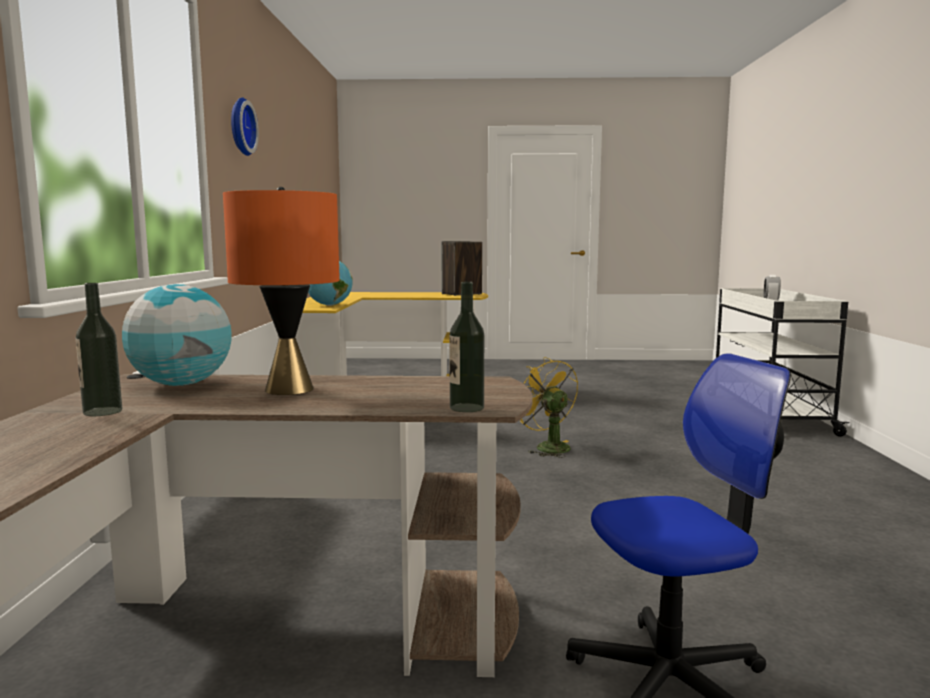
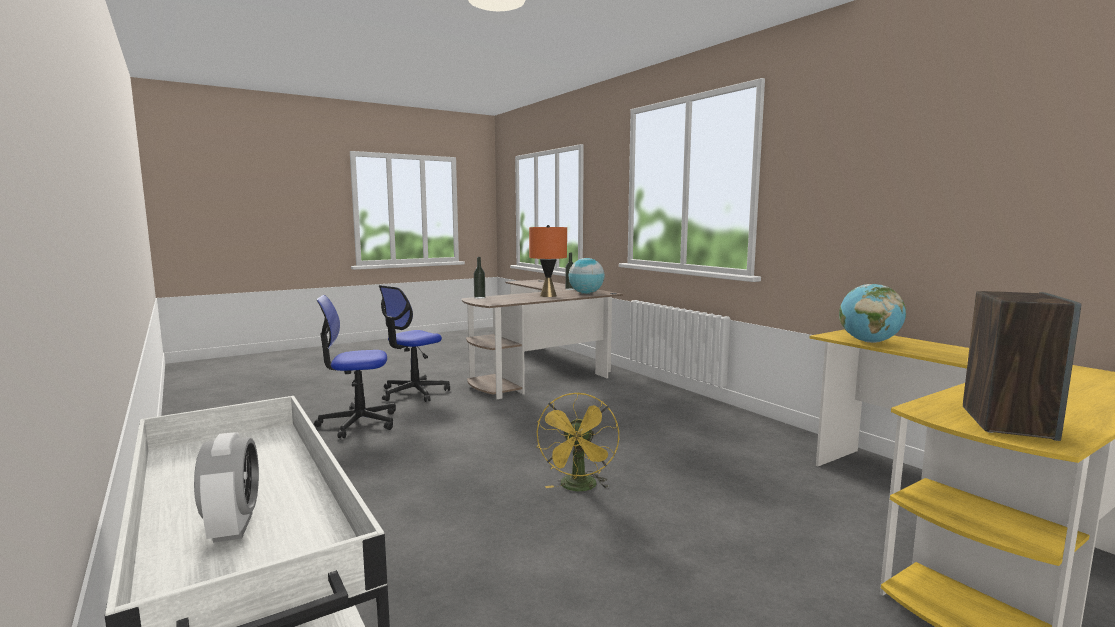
camera: 145 degrees right, 0 degrees up
wall clock [231,97,259,156] -> none
yellow fan [520,357,578,458] -> yellow fan turned 75 degrees clockwise [537,393,619,491]
none -> office chair [314,295,396,438]

